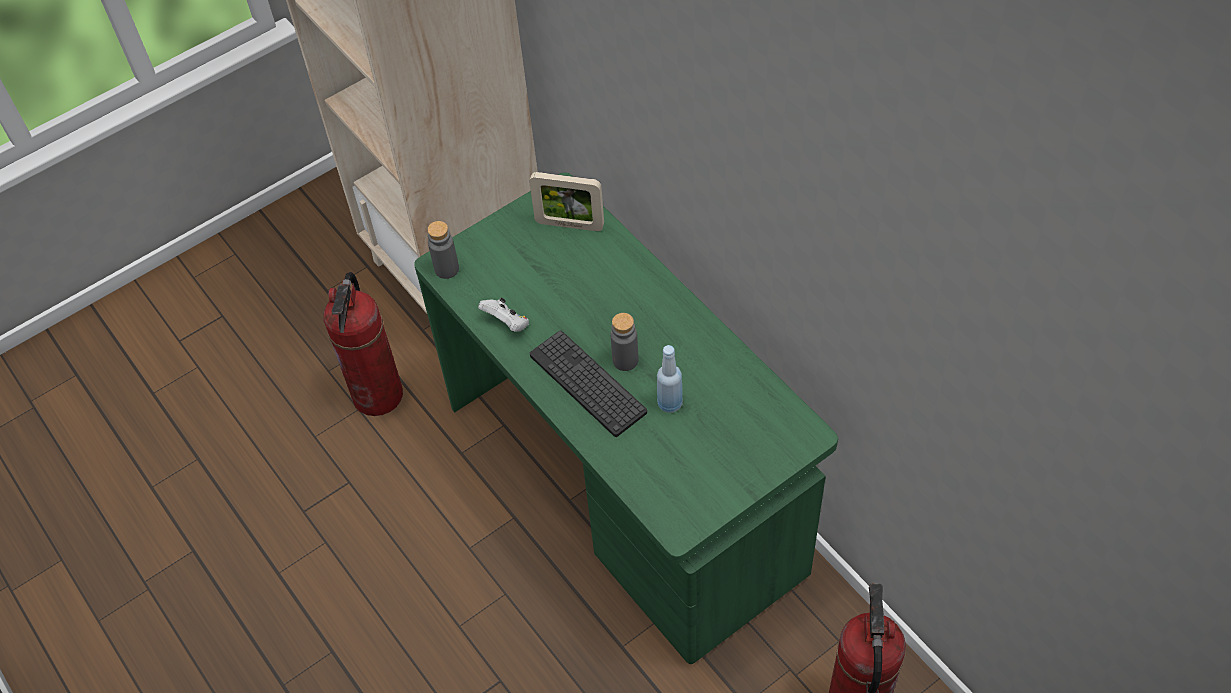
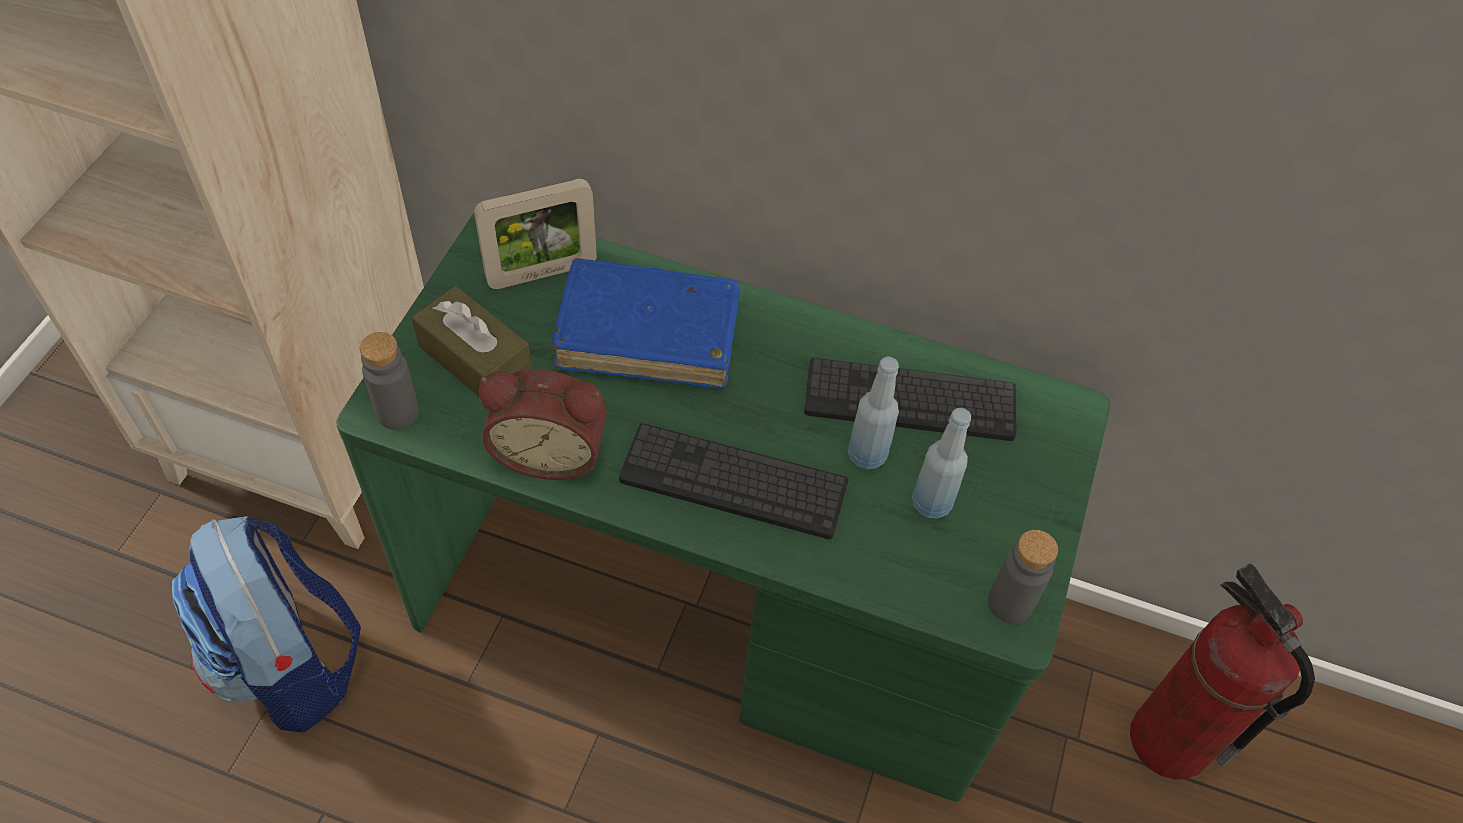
camera: 40 degrees left, 0 degrees up
fire extinguisher [323,272,403,416] -> backpack [172,516,361,733]
white game controller [478,298,529,332] -> alarm clock [479,370,607,480]
grey bottle [610,313,639,371] -> grey bottle moved to [988,530,1058,624]
none -> brown tissue box [412,286,532,396]
none -> blue book [552,258,740,388]
none -> keyboard [804,358,1016,441]
none -> blue bottle [912,408,971,519]

